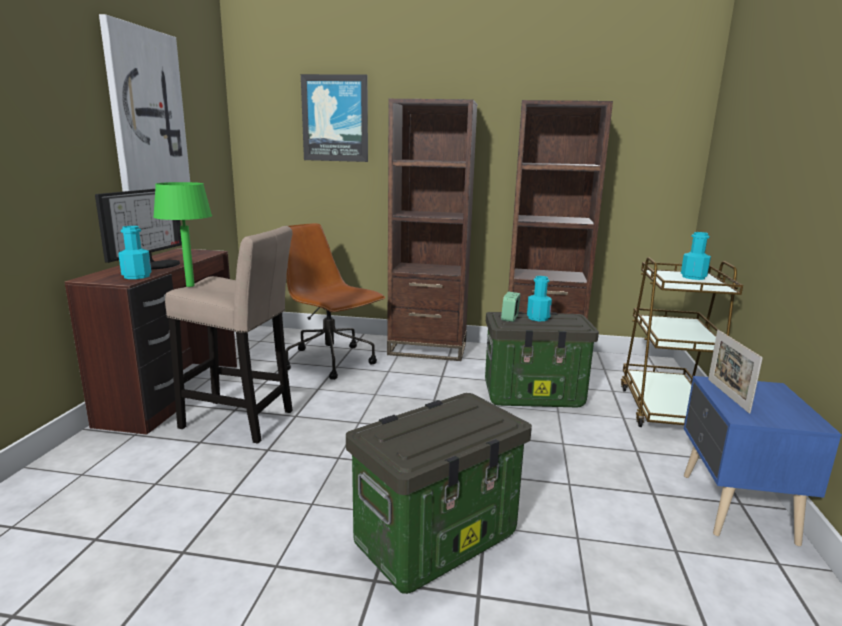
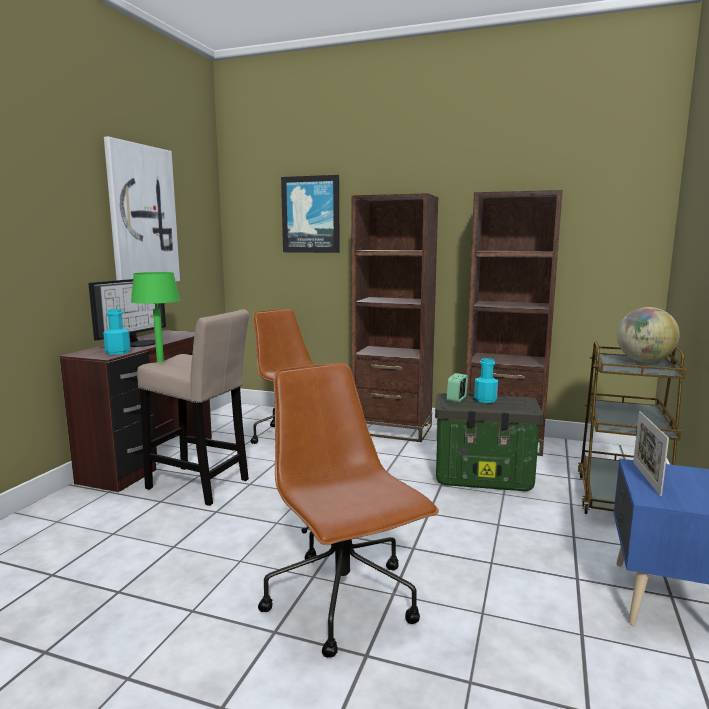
camera: 10 degrees right, 5 degrees down
storage box [346,393,532,594] -> brown office chair [258,363,439,657]
turquoise bottle [681,232,711,280] -> globe [617,307,680,362]

